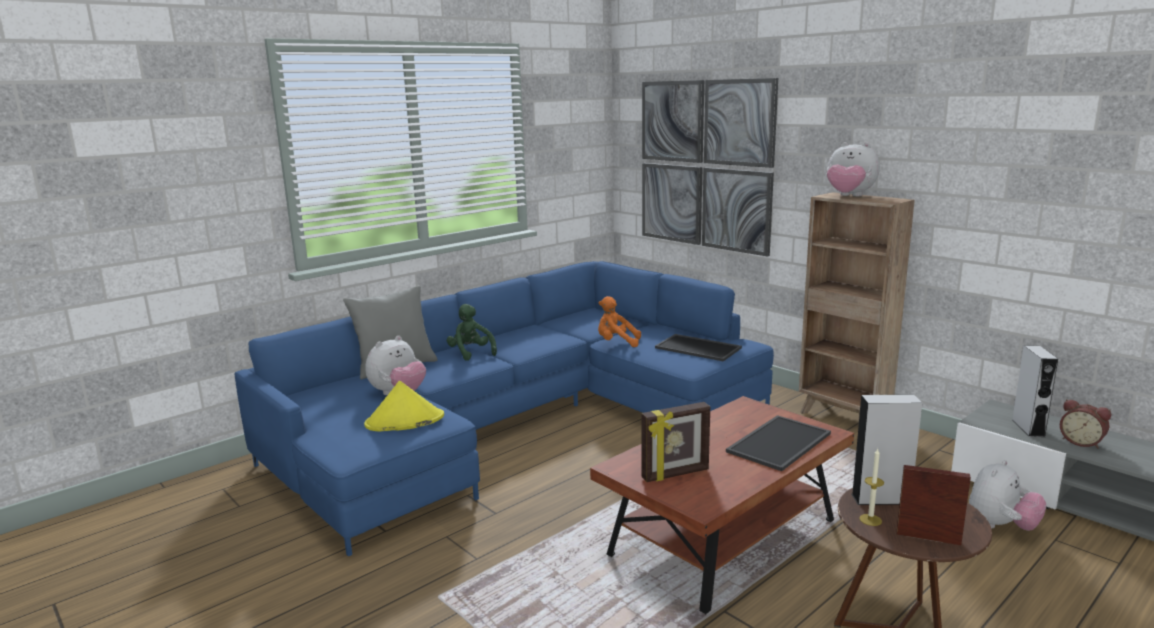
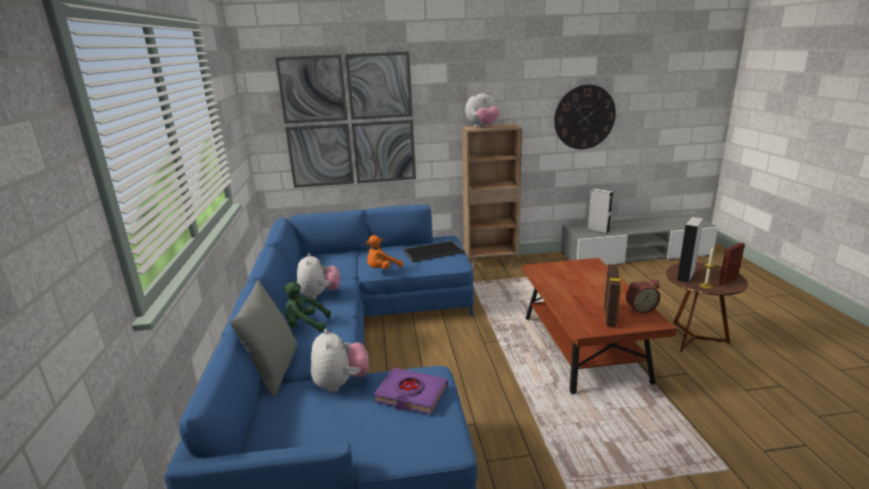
camera: 55 degrees left, 5 degrees up
yellow hat [364,381,444,432] -> purple book [373,368,448,415]
tray [726,415,831,471] -> none
plush toy [969,460,1047,531] -> plush toy moved to [297,253,340,299]
alarm clock [1060,399,1111,449] -> alarm clock moved to [626,280,660,313]
none -> wall clock [554,84,616,150]

